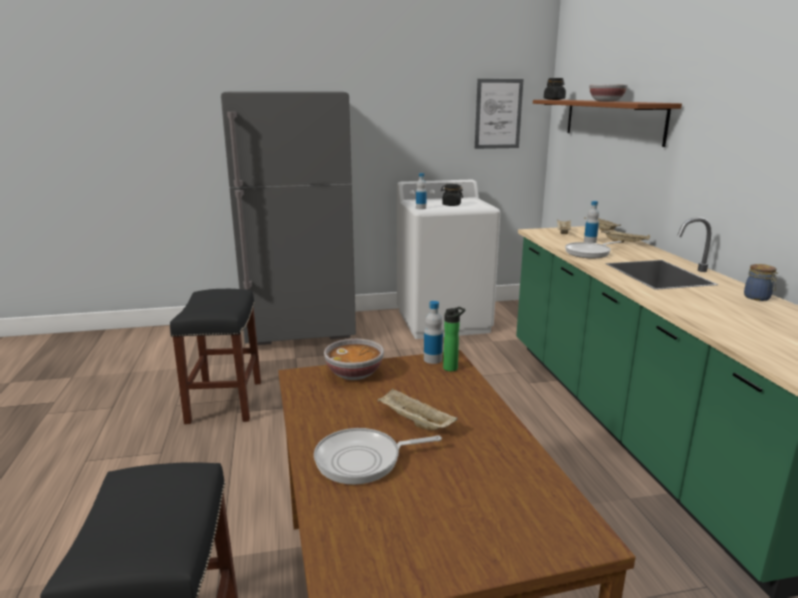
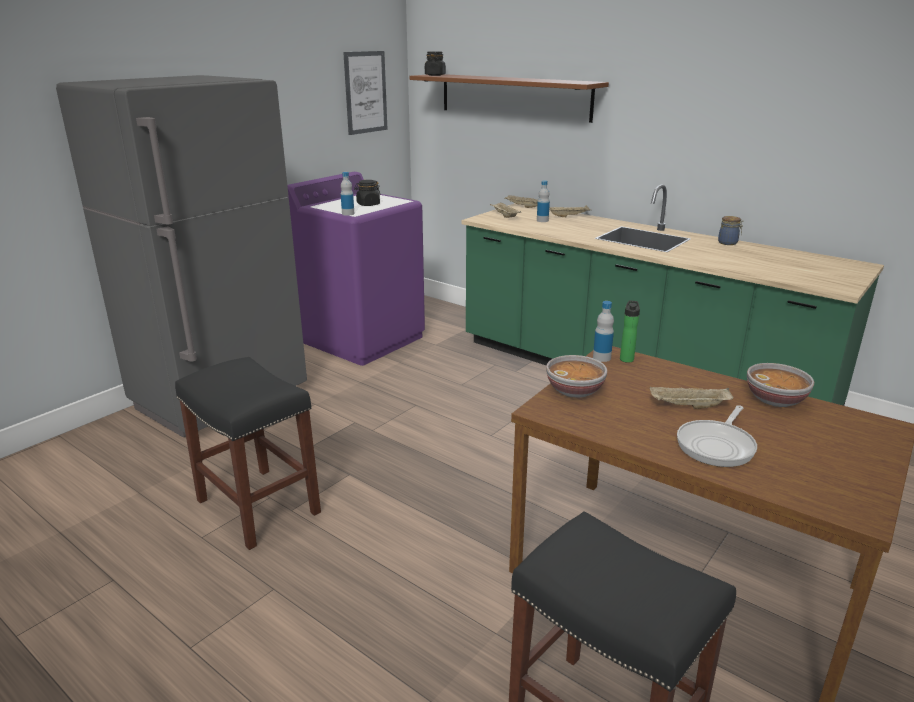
camera: 40 degrees left, 5 degrees up
white washing machine [397,180,500,339] -> purple washing machine [287,172,425,366]
frying pan [565,241,622,258] -> none
bowl [589,84,628,101] -> bowl moved to [747,363,814,407]

